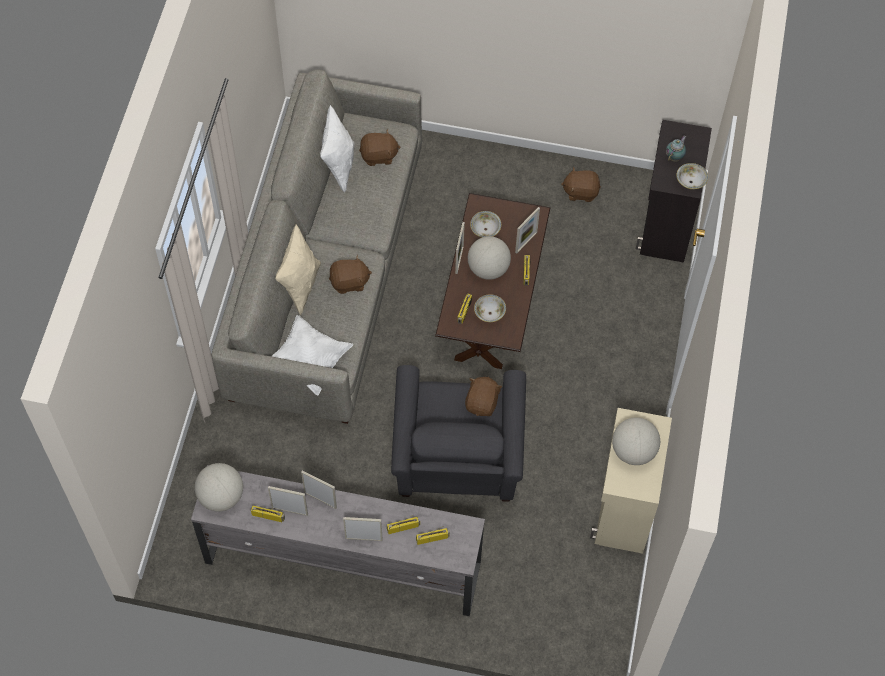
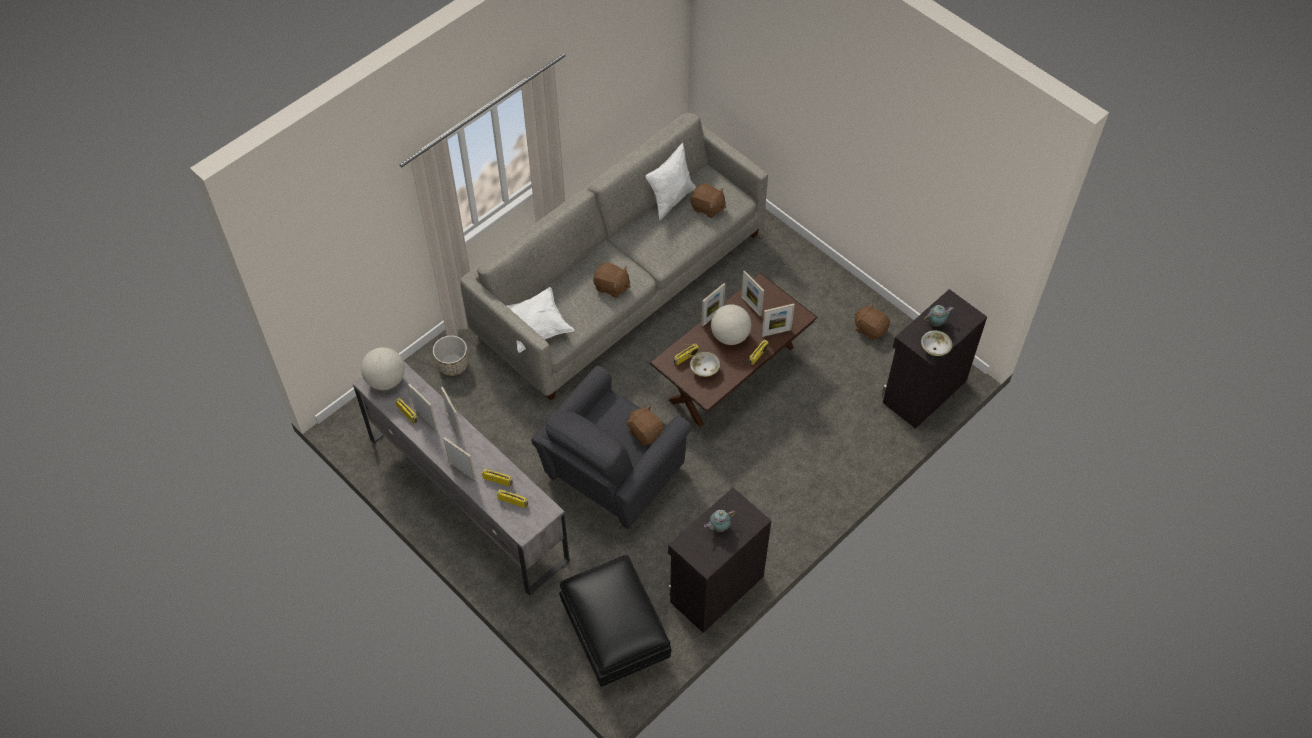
camera: 35 degrees right, 5 degrees down
beige pillow [275,224,321,315] -> none
brown plush toy [465,377,502,416] -> brown plush toy turned 90 degrees counterclockwise [627,405,664,446]
bowl [470,211,501,237] -> picture frame [741,270,764,316]
beige cabinet [590,408,672,554] -> black cabinet [668,487,772,633]
globe [612,417,660,465] -> teapot [704,510,736,532]
none -> planter [433,336,468,376]
none -> black ottoman [559,555,672,687]

